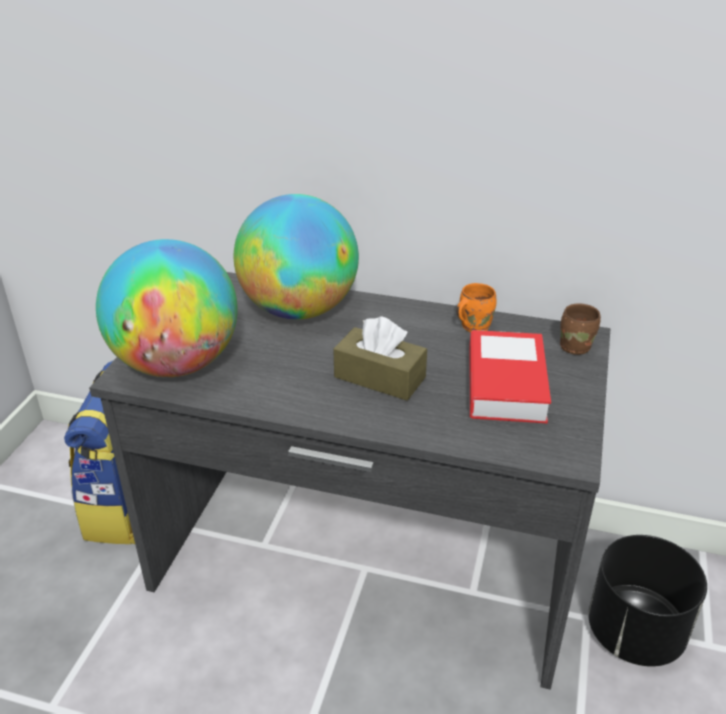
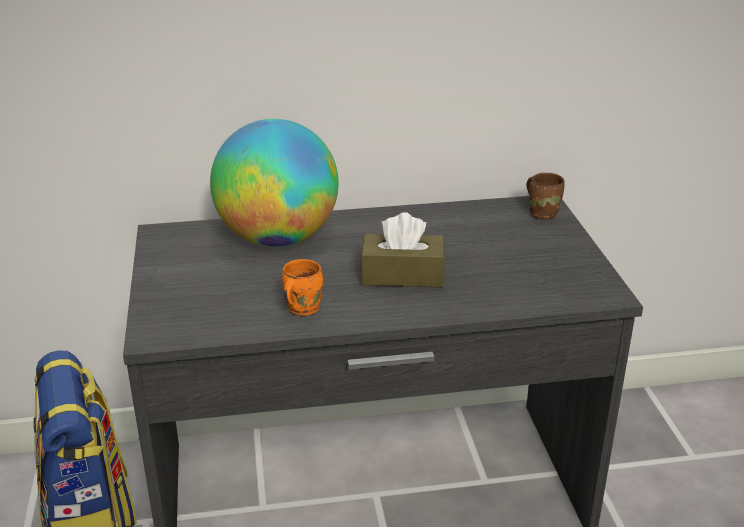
camera: 25 degrees left, 5 degrees down
globe [96,239,238,377] -> none
orange mug [456,283,496,332] -> orange mug moved to [282,259,323,316]
book [469,330,551,423] -> none
black planter [588,535,707,667] -> none

